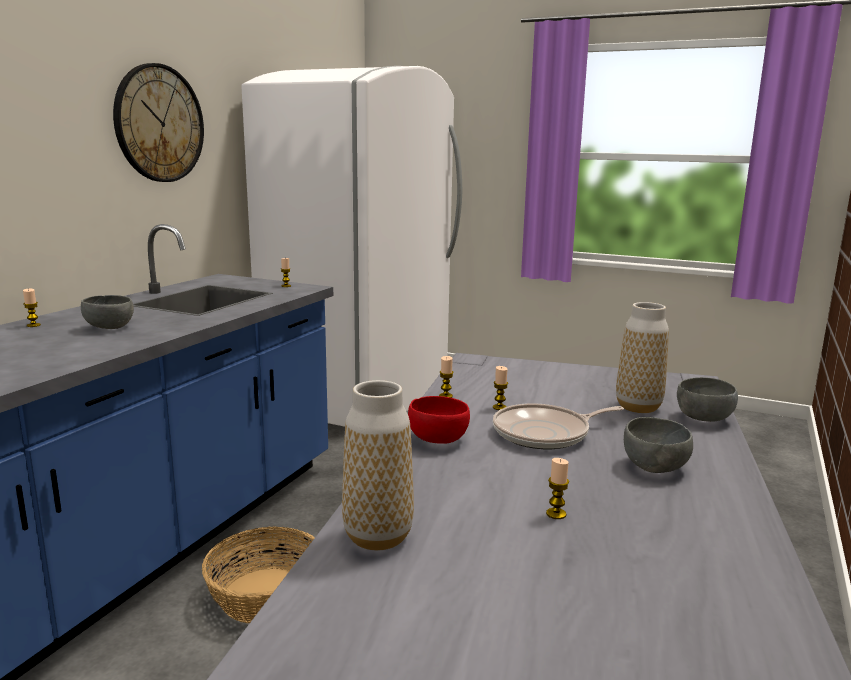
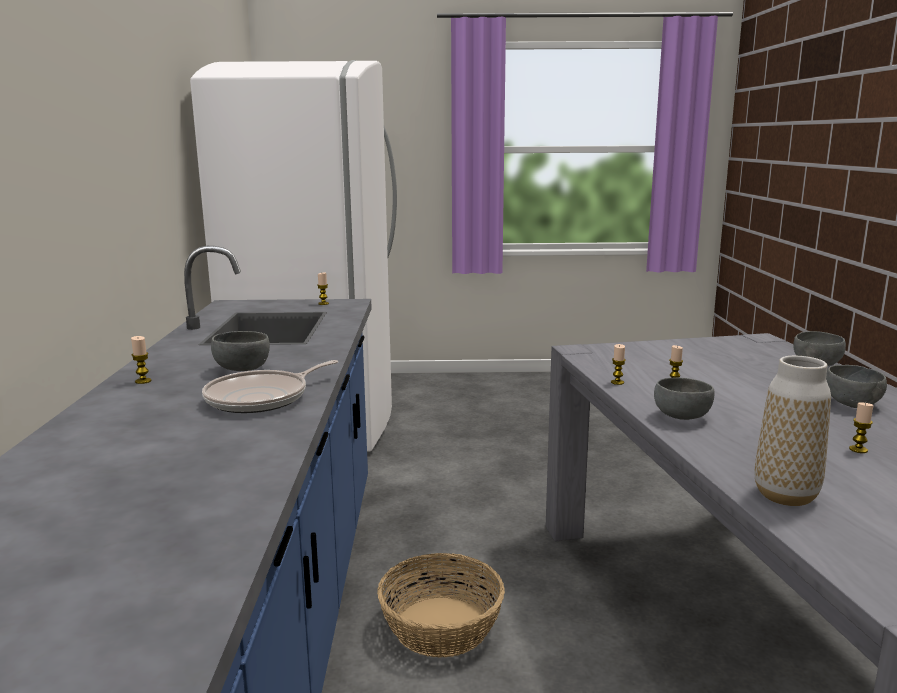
camera: 25 degrees left, 0 degrees up
wall clock [113,63,204,182] -> none
red bowl [408,396,470,444] -> grey bowl [654,378,714,420]
frying pan [493,403,624,449] -> frying pan moved to [202,360,338,413]
vase [616,302,669,413] -> none

